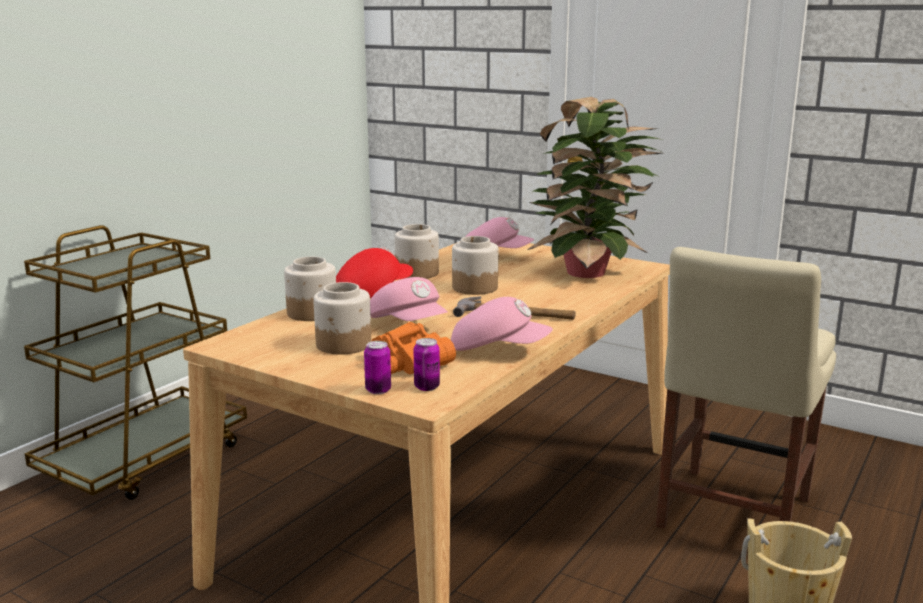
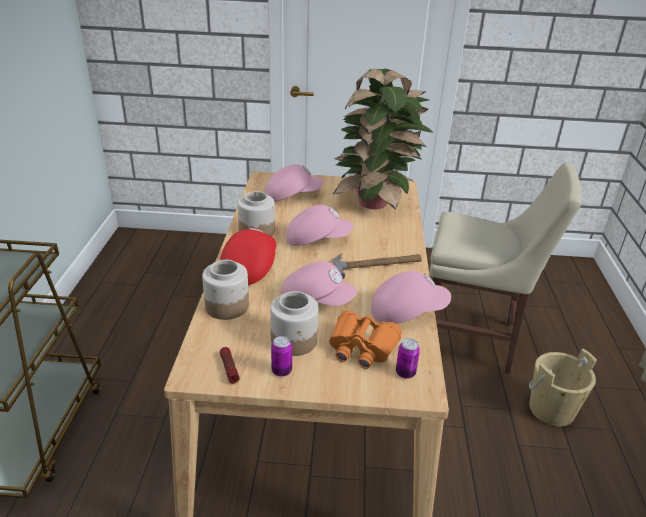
camera: 30 degrees left, 15 degrees up
can [364,341,391,394] -> can moved to [271,336,292,377]
jar [452,236,498,295] -> pink cap [286,205,353,246]
beige chair [656,247,836,529] -> beige chair turned 75 degrees counterclockwise [430,162,582,374]
none -> flashlight [220,347,240,383]

